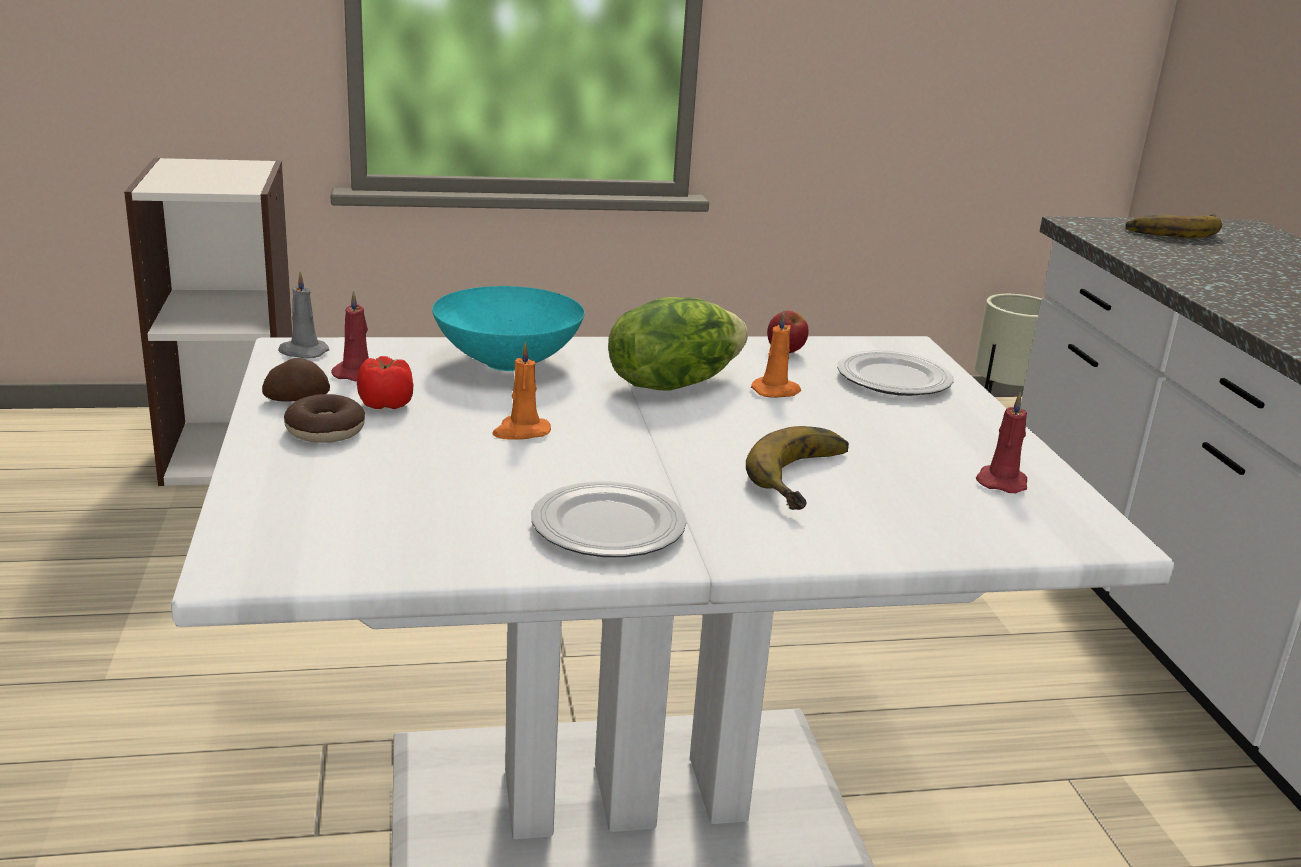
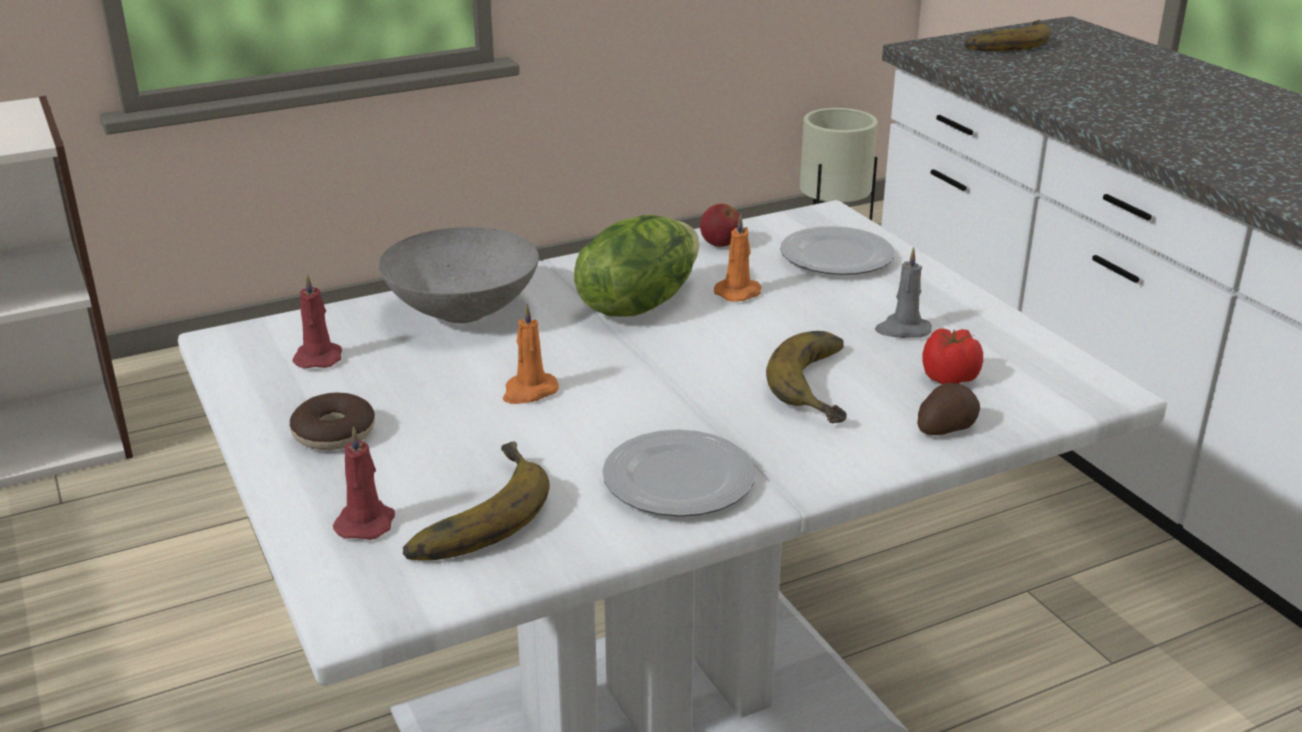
camera: 15 degrees left, 5 degrees up
potato [262,358,330,402] -> potato moved to [917,383,980,435]
grey candle [278,271,329,358] -> grey candle moved to [875,247,932,338]
tomato [357,356,414,409] -> tomato moved to [922,328,983,384]
turquoise bowl [432,286,585,371] -> grey bowl [379,227,539,323]
red candle [976,392,1027,493] -> red candle moved to [333,426,395,540]
none -> banana [403,442,550,560]

